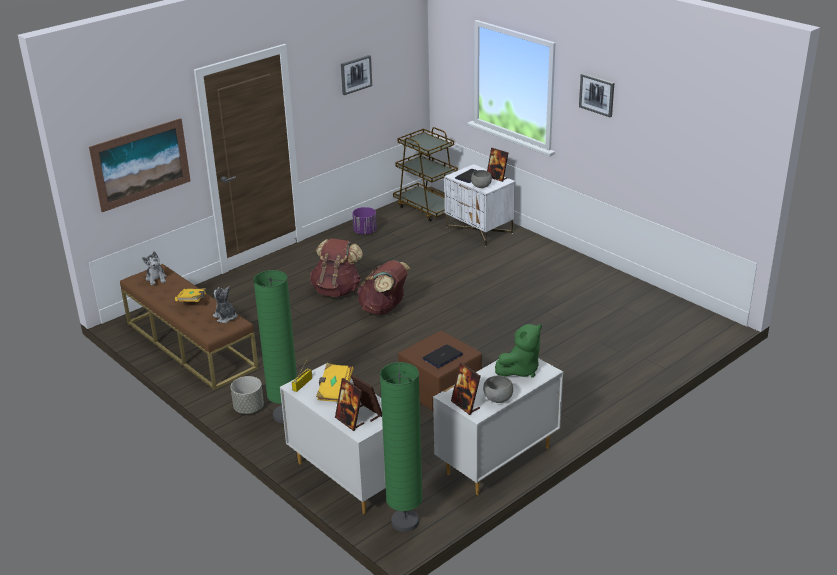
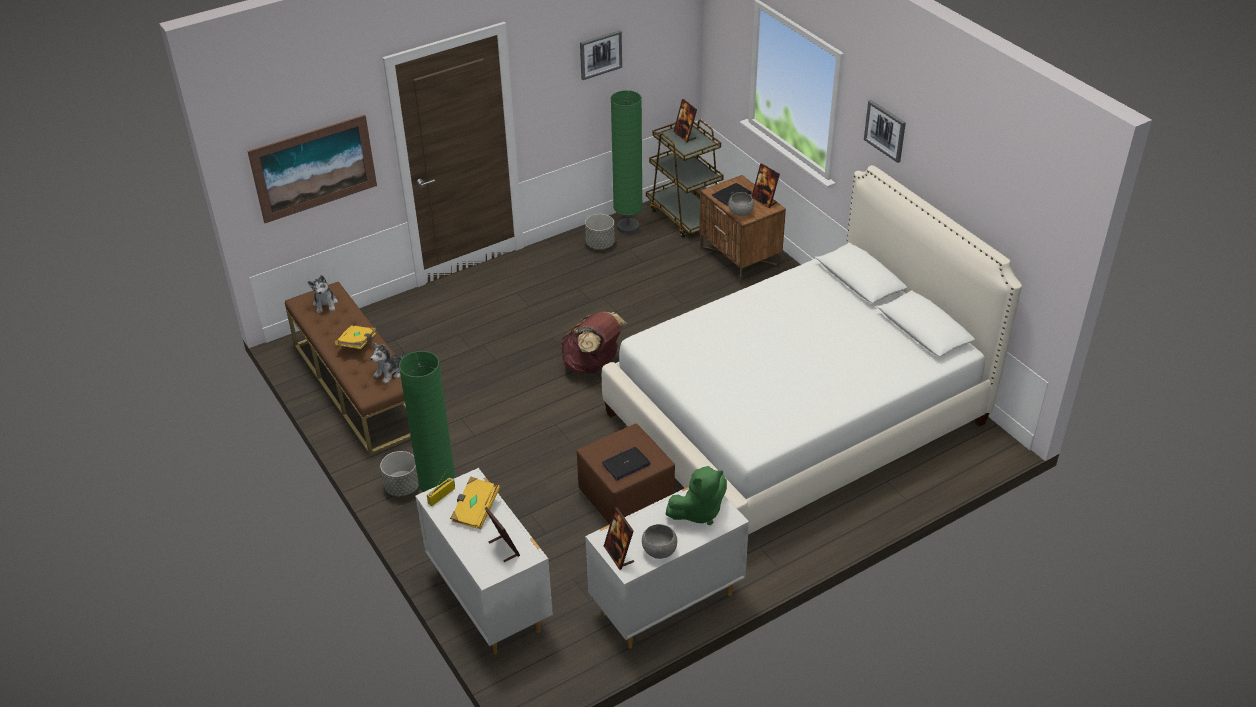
camera: 10 degrees right, 10 degrees up
plush toy [213,286,237,323] -> plush toy turned 105 degrees counterclockwise [370,342,404,384]
brown backpack [310,238,363,297] -> none
picture frame [335,378,364,431] -> picture frame moved to [673,99,697,143]
purple planter [352,207,377,235] -> grey planter [585,214,615,249]
green floor lamp [380,362,423,532] -> green floor lamp moved to [611,90,643,234]
white nightstand [444,164,515,246] -> brown nightstand [699,175,786,285]
none -> white bed [602,165,1022,535]

